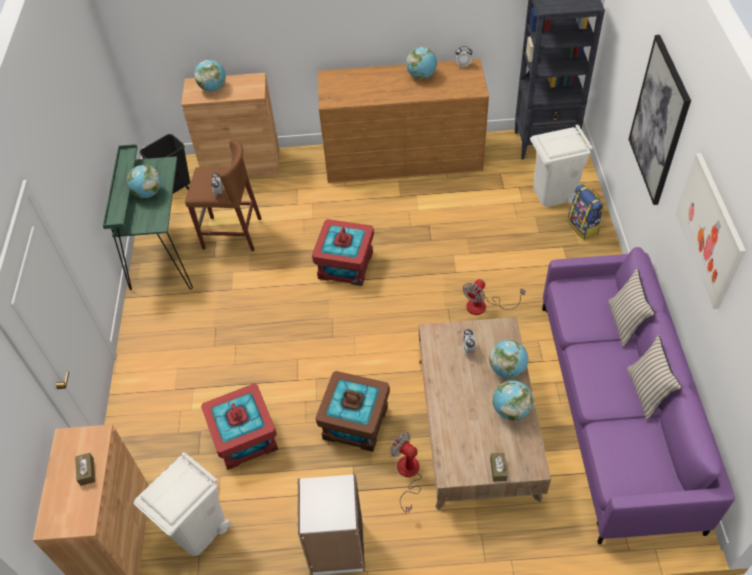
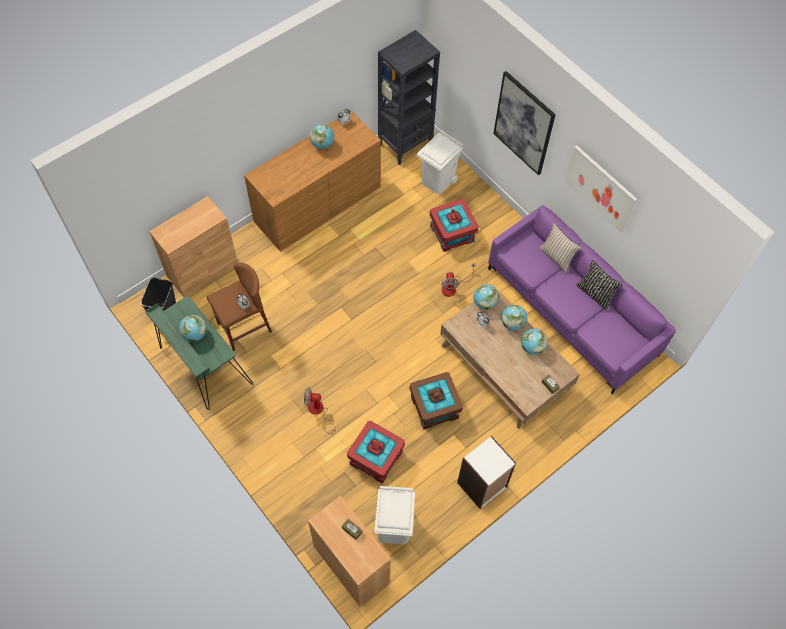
camera: 40 degrees left, 10 degrees up
globe [194,59,226,92] -> globe moved to [473,284,499,310]
red storage box [312,219,374,286] -> red storage box moved to [430,199,479,252]
fan [390,432,422,513] -> fan moved to [304,387,336,434]
backpack [567,184,603,240] -> none
beige pillow [627,335,682,421] -> black pillow [576,260,623,311]

